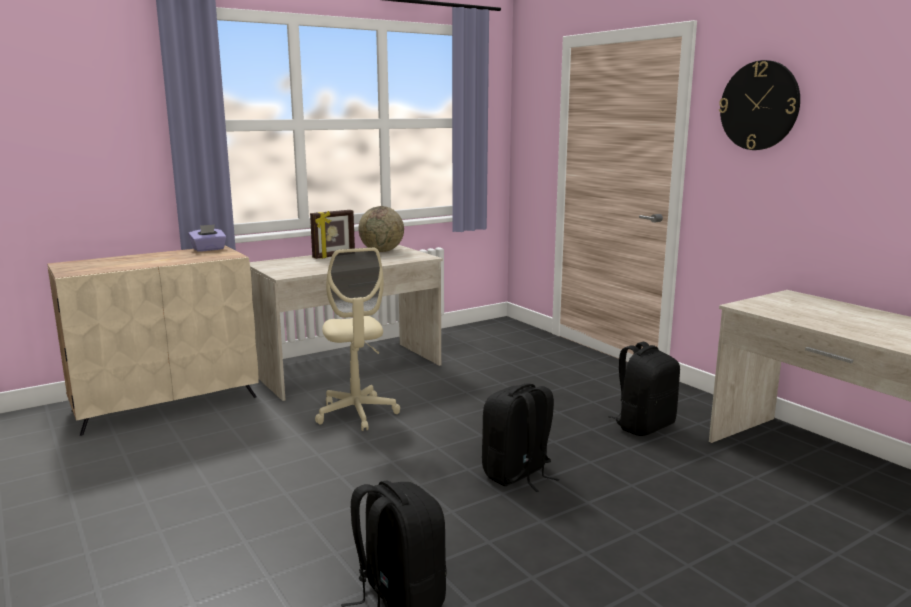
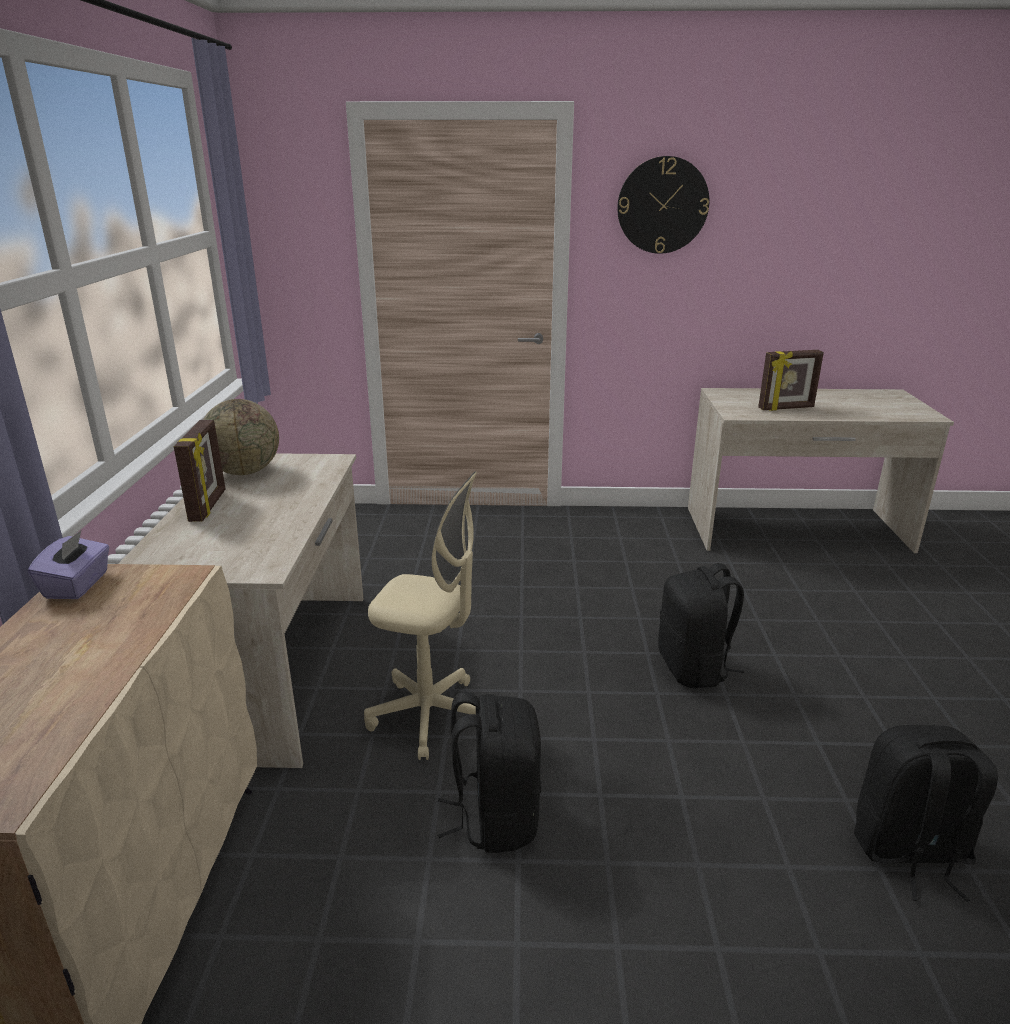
camera: 55 degrees left, 10 degrees up
black backpack [608,342,680,436] -> black backpack moved to [438,692,541,853]
none -> picture frame [758,350,824,411]

